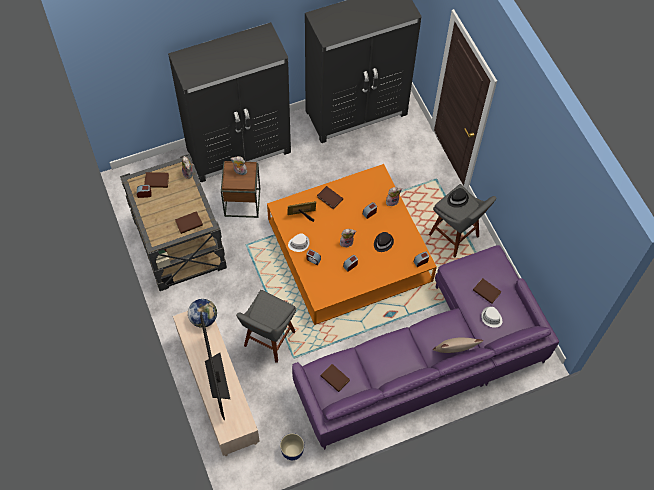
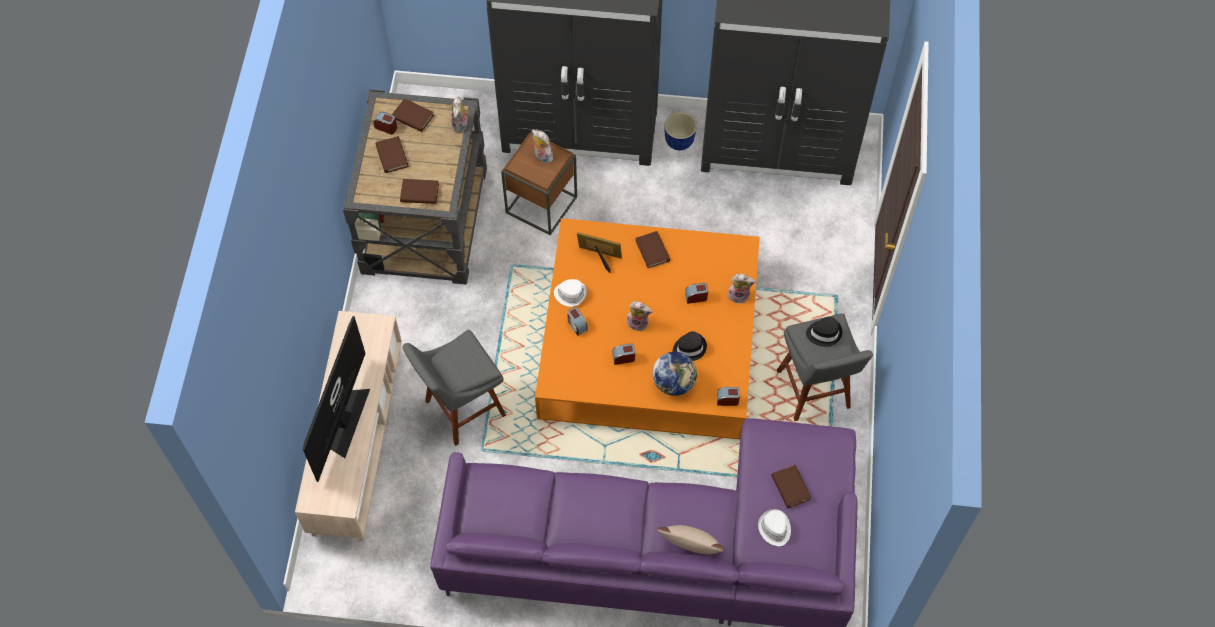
camera: 30 degrees right, 0 degrees up
globe [188,299,217,328] -> globe moved to [652,352,697,396]
planter [280,433,304,460] -> planter moved to [664,112,697,150]
brown book [321,364,350,392] -> brown book moved to [375,136,409,173]

